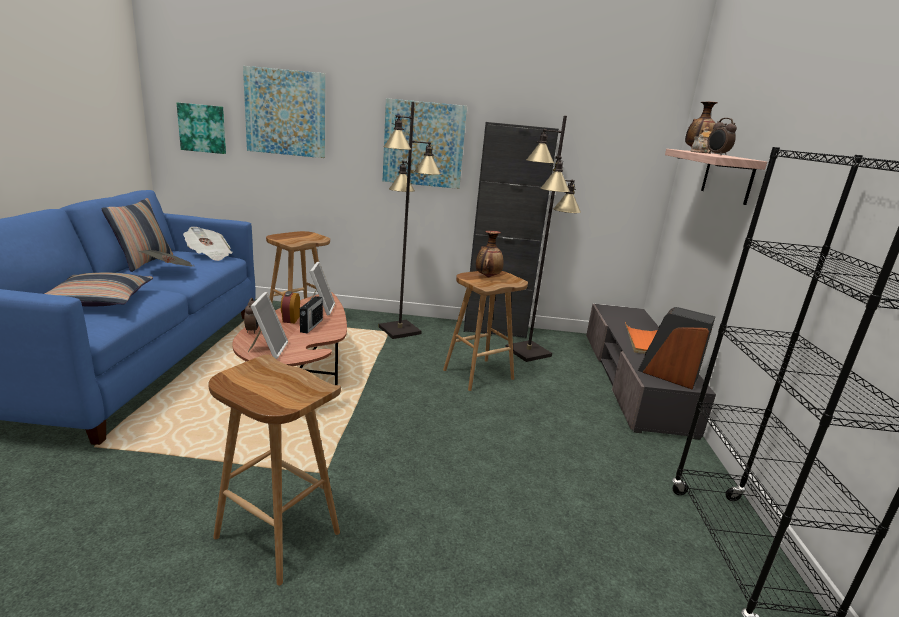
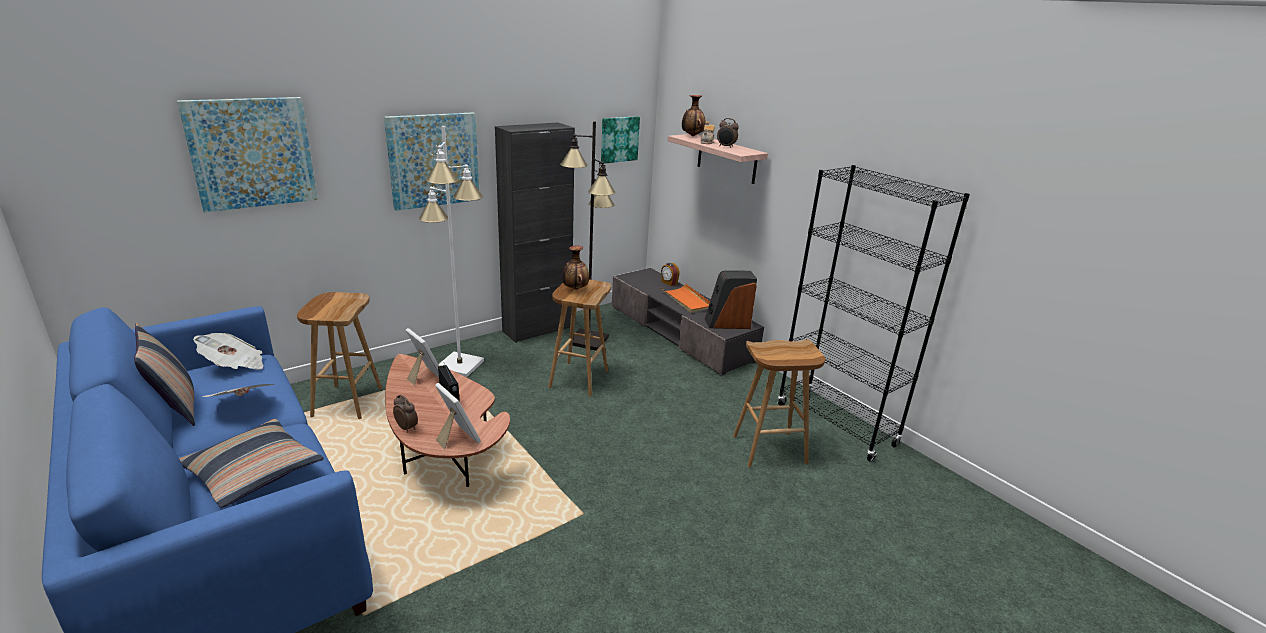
camera: 40 degrees left, 5 degrees up
picture [177,102,226,154] -> picture moved to [601,116,640,164]
brown stool [208,354,341,586] -> brown stool moved to [733,339,825,468]
alarm clock [281,291,300,323] -> alarm clock moved to [661,263,680,286]
black floor lamp [378,102,441,339] -> white floor lamp [419,126,484,377]

